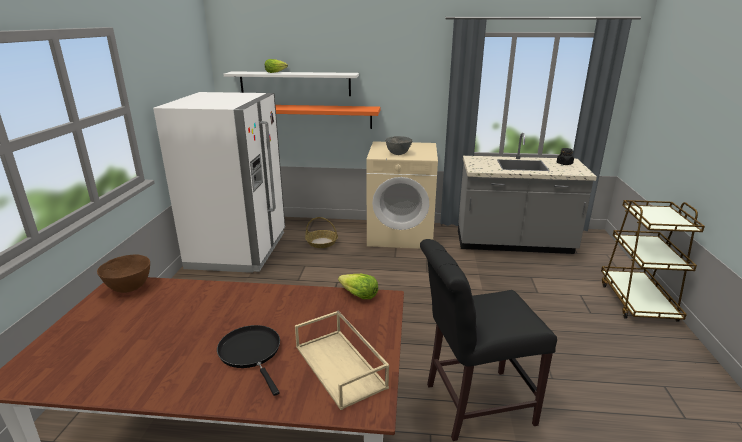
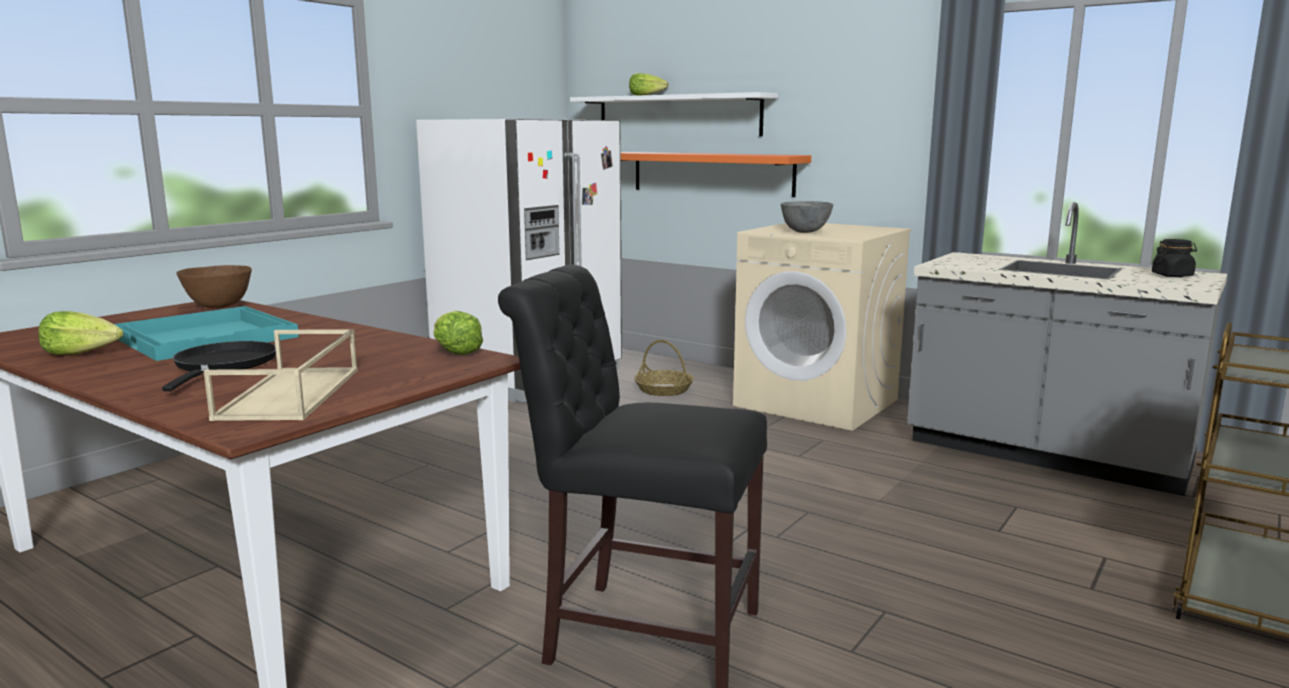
camera: 30 degrees right, 10 degrees down
none -> lettuce [38,311,124,355]
none -> turquoise tray [114,306,299,361]

